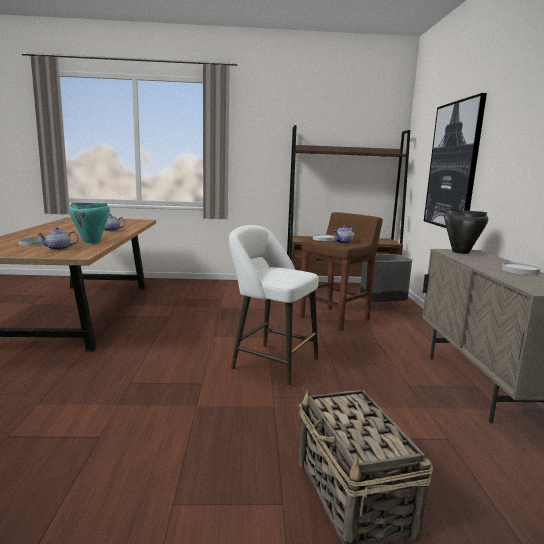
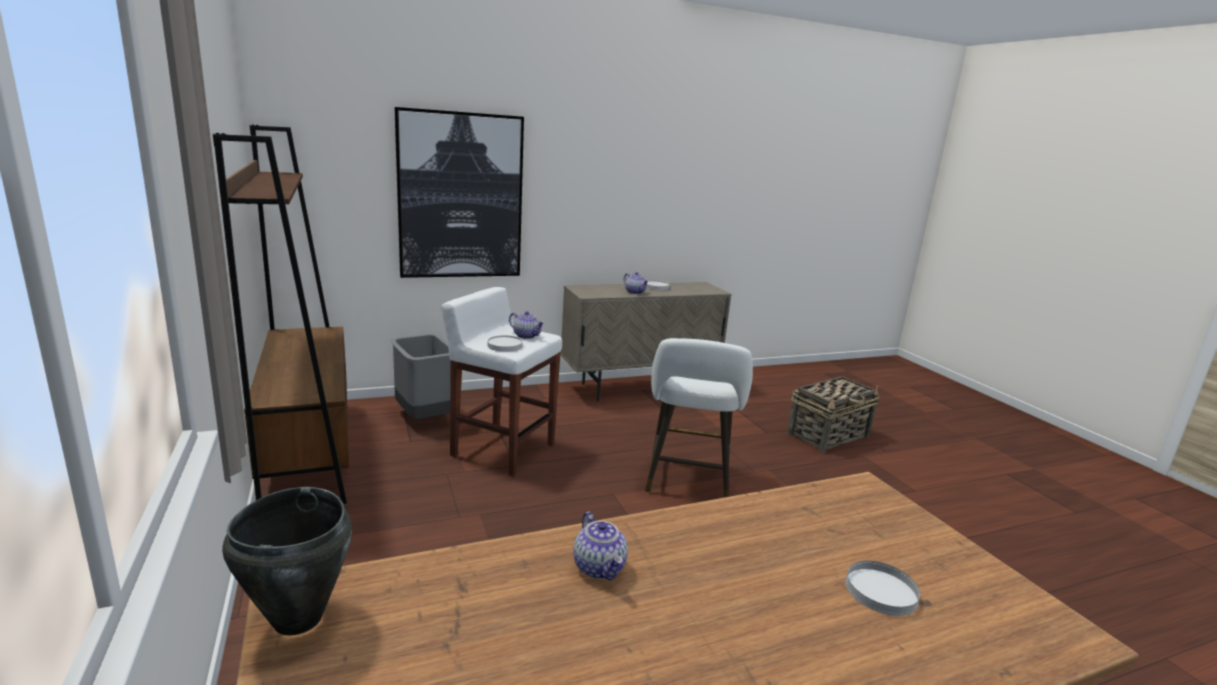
camera: 110 degrees left, 5 degrees up
teapot [37,227,78,250] -> teapot moved to [624,272,649,294]
turquoise cooking pot [69,203,110,244] -> none
brown stool [300,212,383,331] -> white stool [441,287,562,476]
black cooking pot [444,209,488,254] -> black cooking pot moved to [222,487,352,636]

